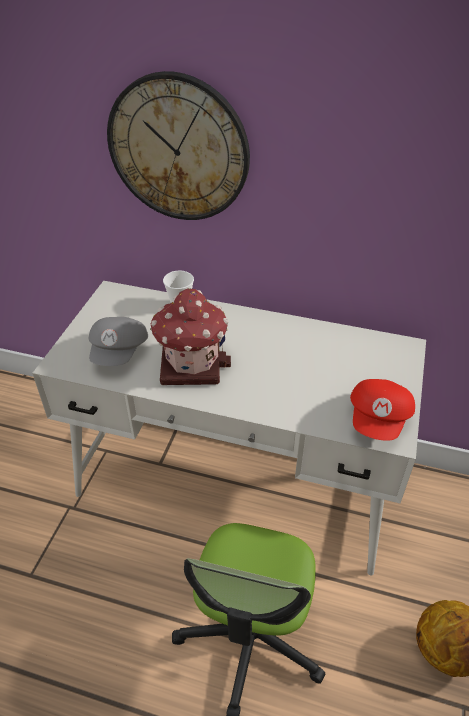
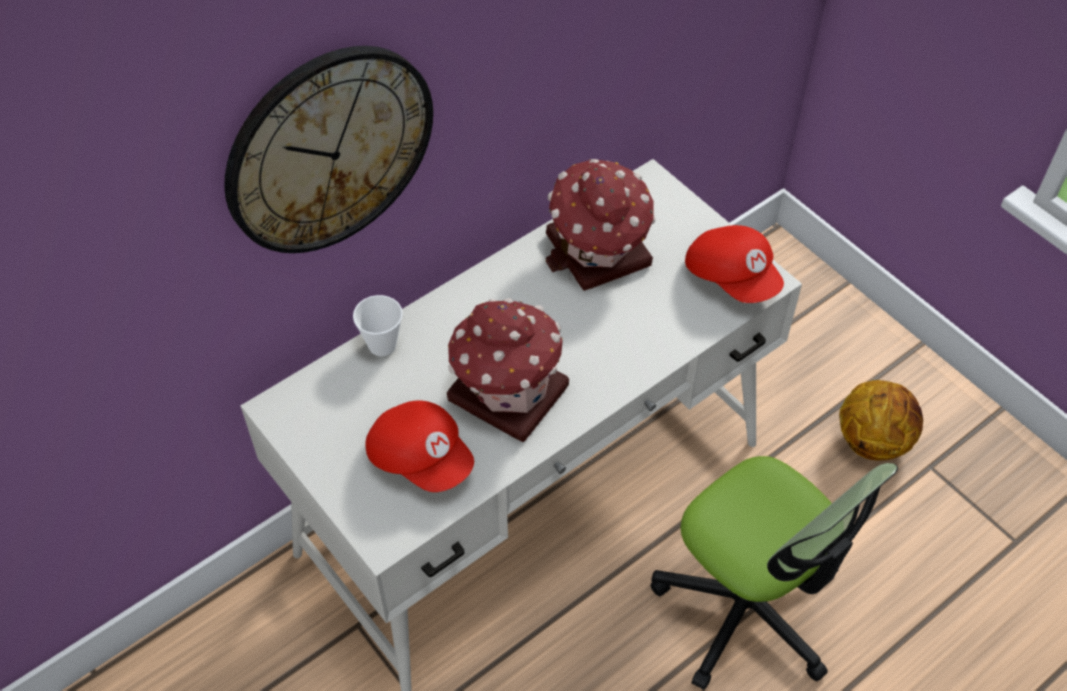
camera: 55 degrees left, 10 degrees up
grey cap [89,317,148,366] -> red cap [365,400,474,492]
none -> toy house [546,159,656,291]

